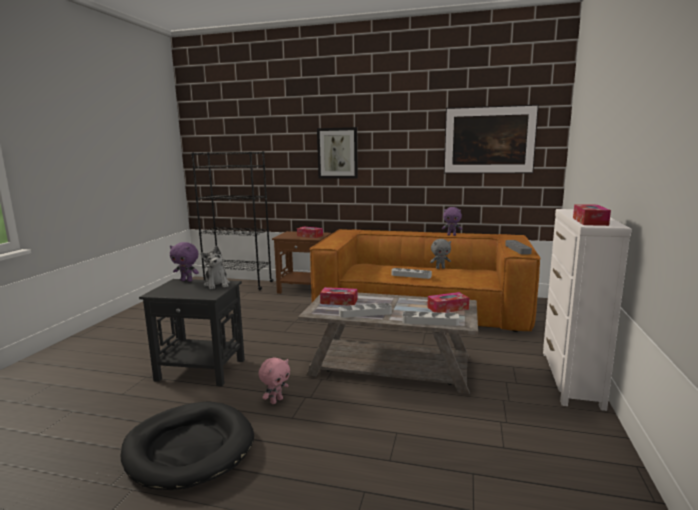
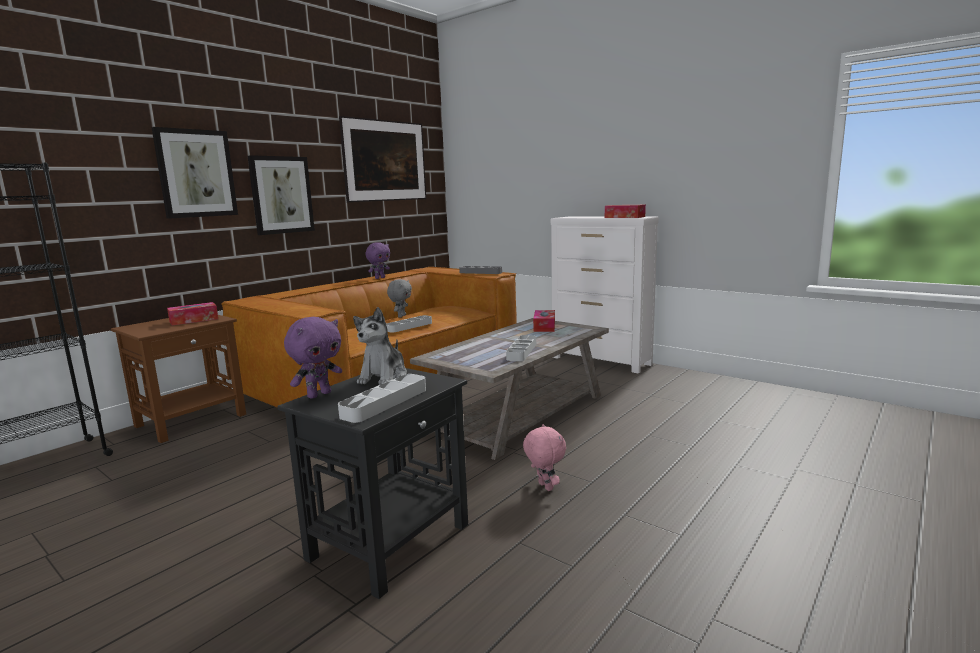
camera: 65 degrees left, 0 degrees up
black dog bed [120,401,254,490] -> none
plush toy [201,246,230,289] -> plush toy turned 105 degrees clockwise [353,307,407,385]
tissue box [320,287,358,306] -> none
grey tray [402,311,459,326] -> grey tray moved to [338,374,426,423]
none -> picture [248,155,315,235]

